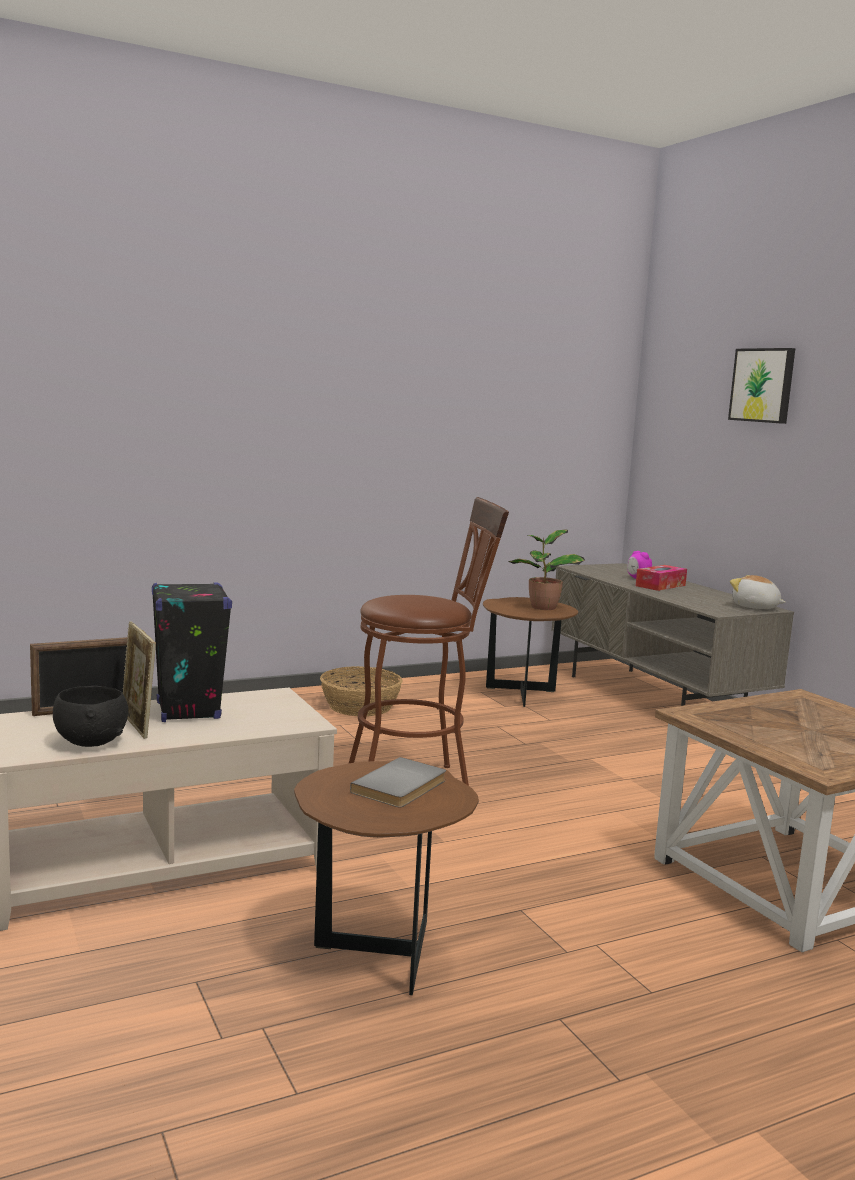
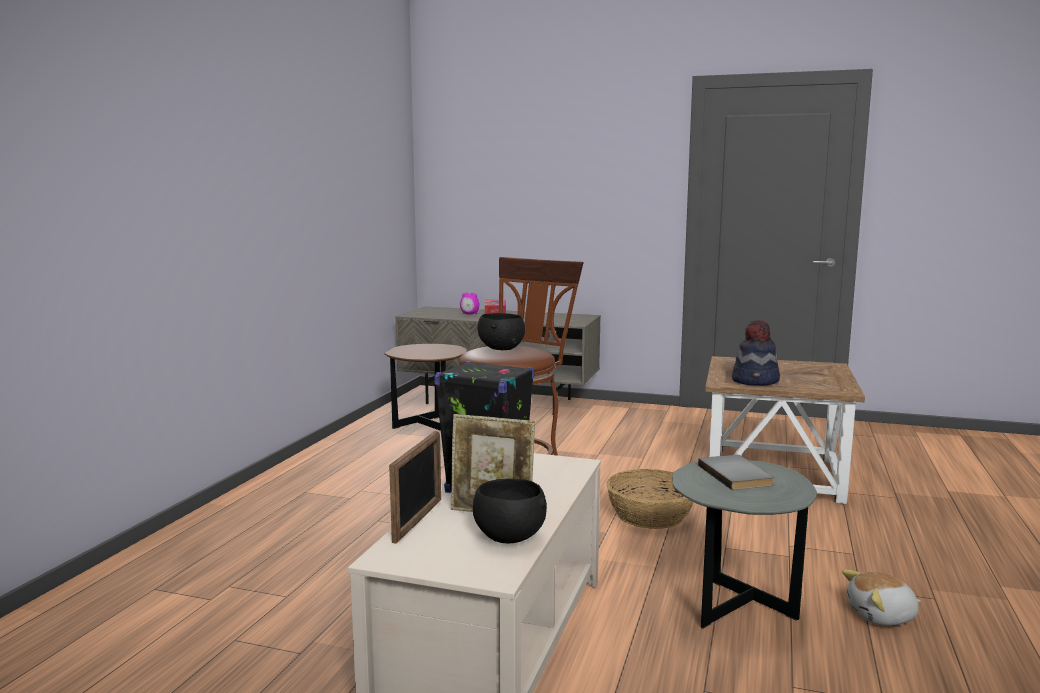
camera: 45 degrees left, 0 degrees up
brown side table [294,761,479,995] -> grey side table [672,460,817,629]
basket [320,666,403,716] -> basket moved to [606,469,693,529]
potted plant [508,530,585,610] -> none
picture [728,348,795,424] -> none
plush toy [730,575,786,609] -> plush toy moved to [842,570,921,626]
none -> black bowl [477,313,525,350]
none -> hat [732,320,780,386]

